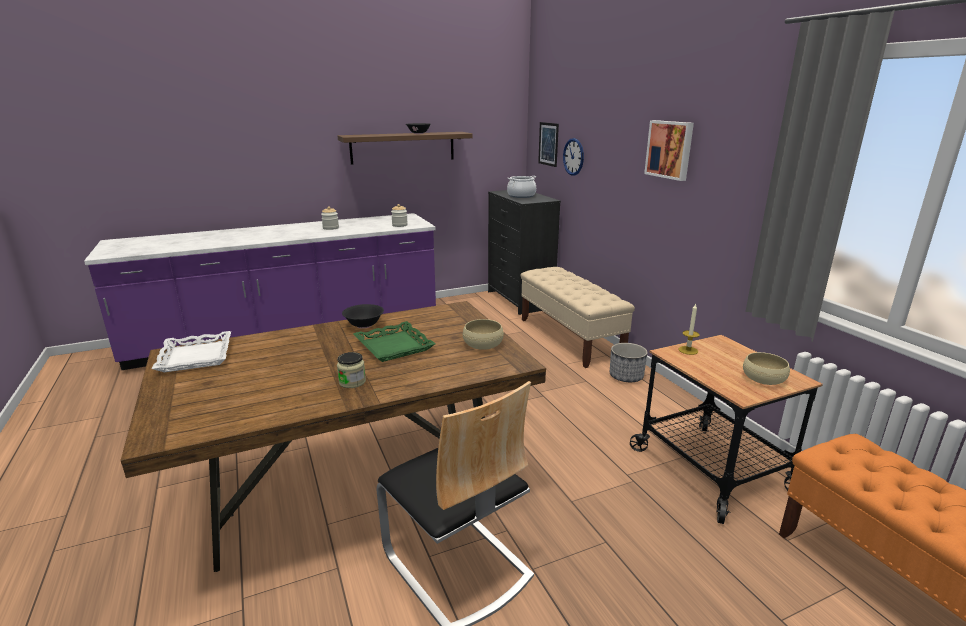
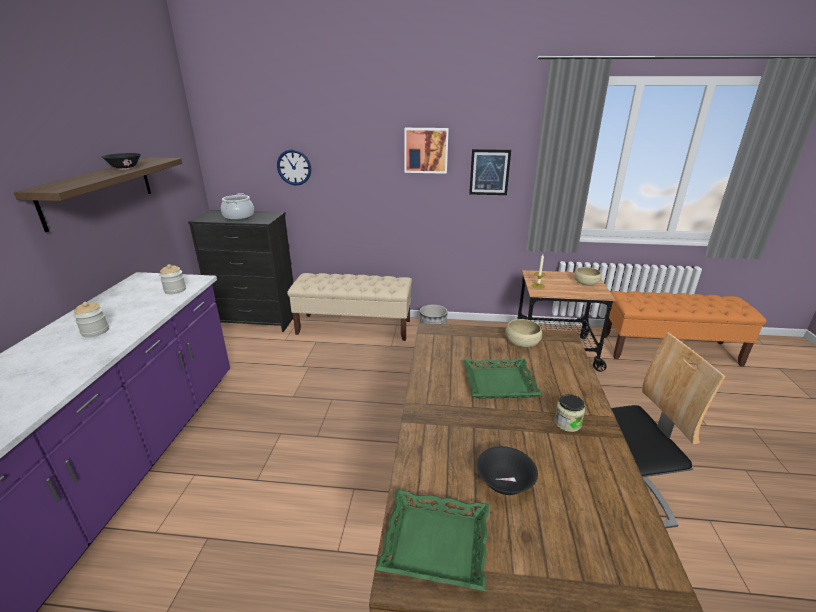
camera: 60 degrees left, 5 degrees up
white tray [152,331,231,372] -> green tray [375,489,489,591]
black bowl [342,304,384,329] -> black bowl moved to [477,446,538,495]
picture [538,122,559,167] -> picture moved to [469,149,511,195]

